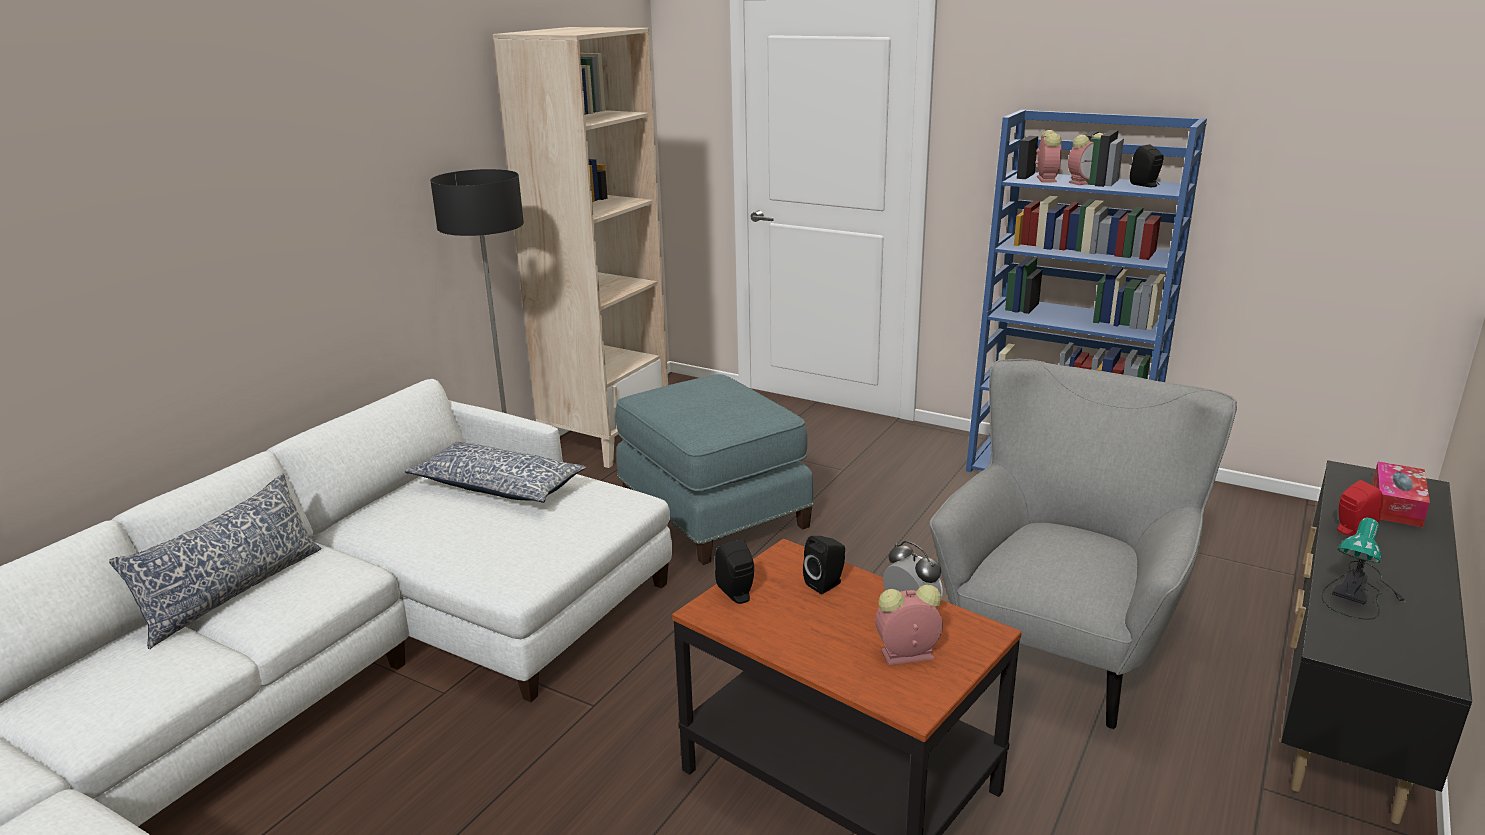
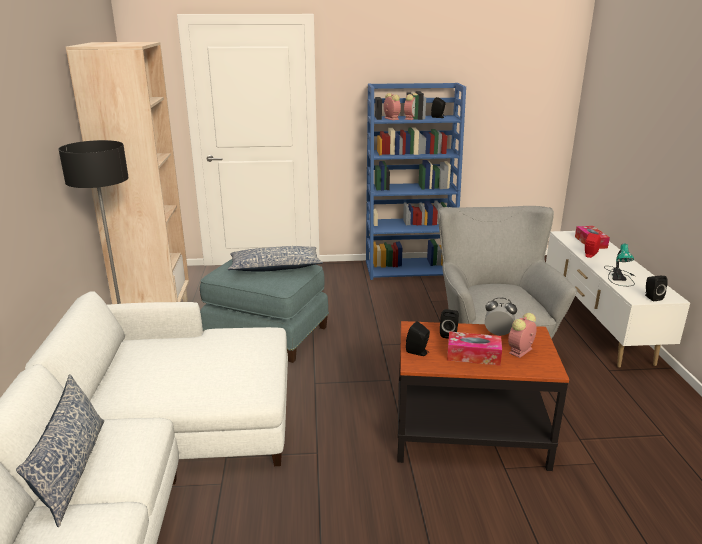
camera: 35 degrees left, 0 degrees up
pillow [405,442,586,503] -> pillow moved to [228,246,323,271]
black tv stand [1281,460,1472,824] -> white tv stand [546,231,690,368]
none -> tissue box [447,331,502,366]
none -> black speaker [645,276,668,301]

